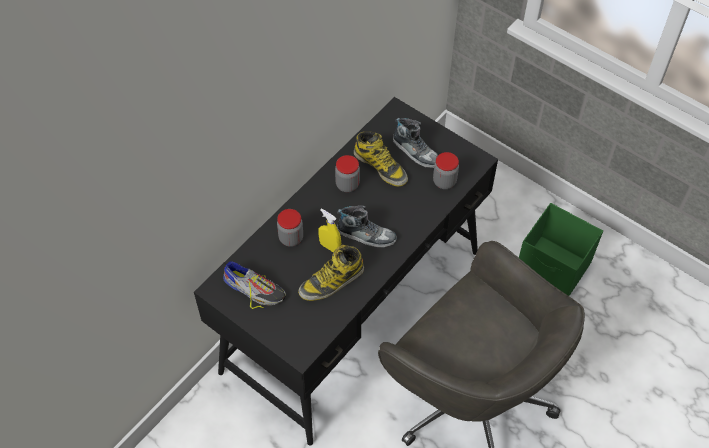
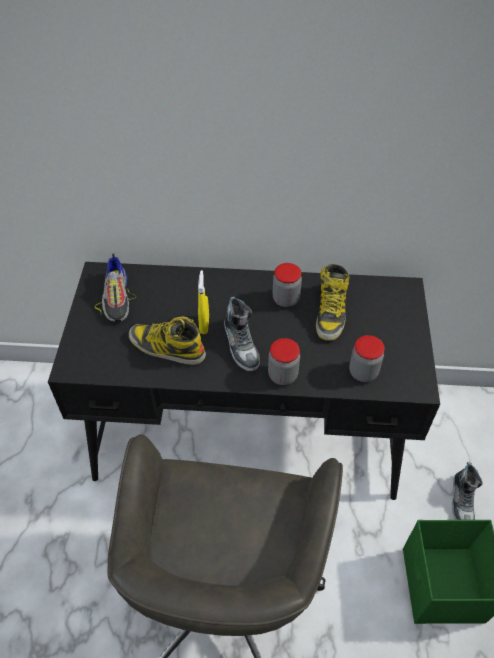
camera: 55 degrees right, 5 degrees down
jar [277,209,303,247] -> jar moved to [268,338,300,385]
shoe [393,118,438,168] -> shoe moved to [452,462,483,520]

